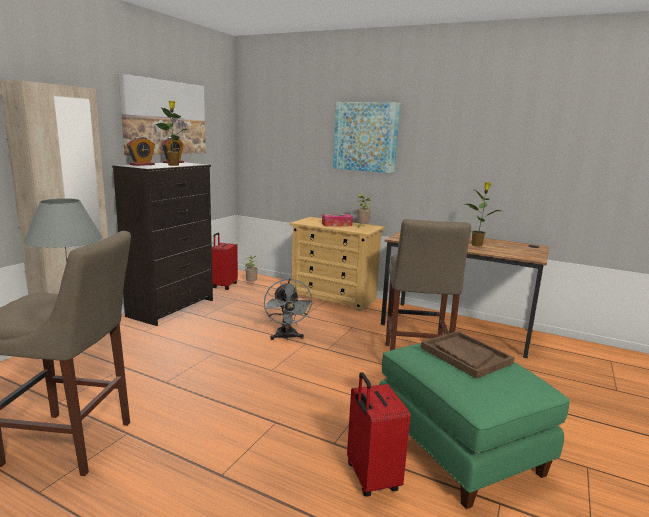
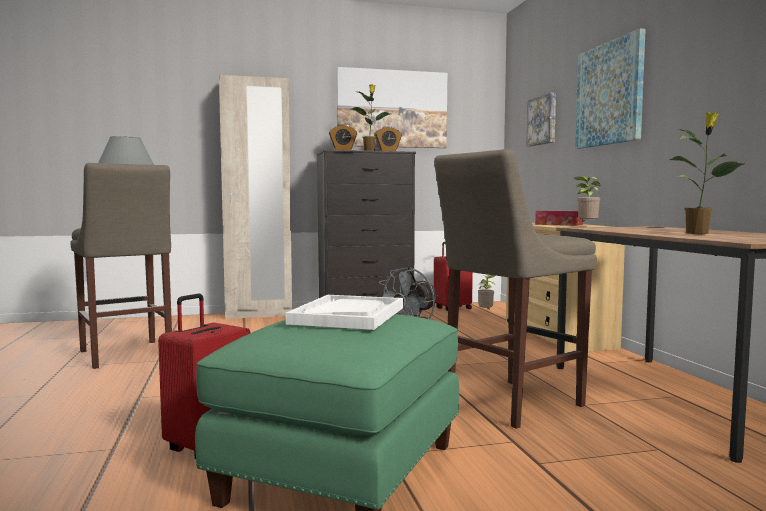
camera: 50 degrees right, 10 degrees down
brown tray [421,331,514,379] -> white tray [286,295,403,330]
none -> picture [526,93,556,147]

